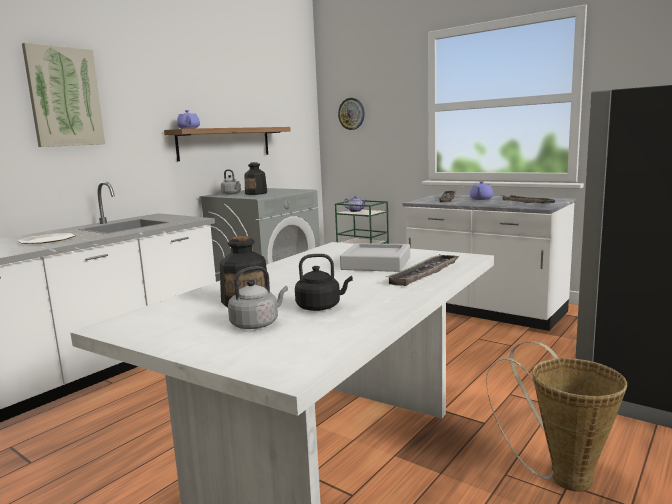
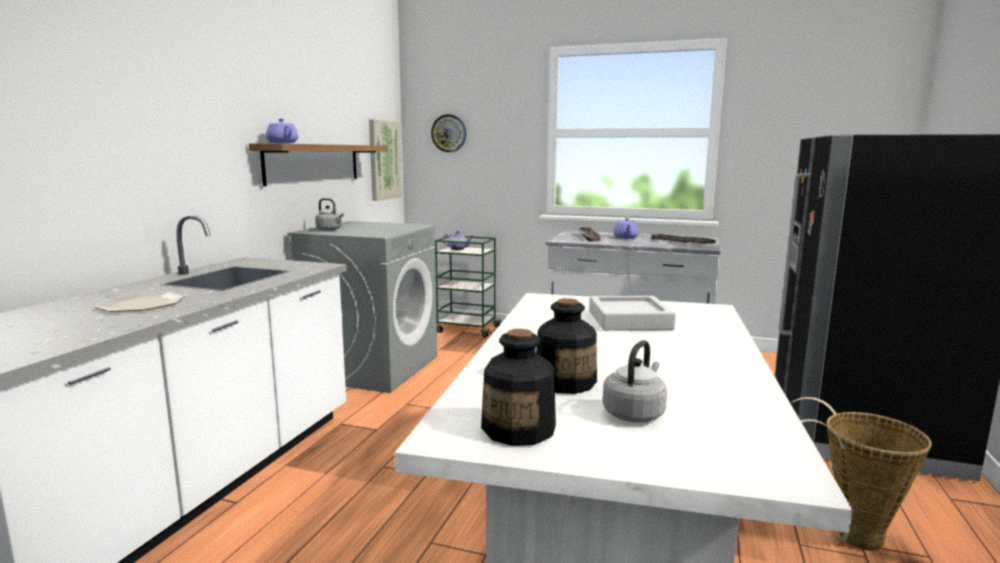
camera: 20 degrees left, 0 degrees up
picture [22,43,105,147] -> picture moved to [369,119,402,201]
bottle [244,162,267,195] -> bottle moved to [481,329,556,446]
black kettle [295,254,353,311] -> none
tray [386,254,459,286] -> none

